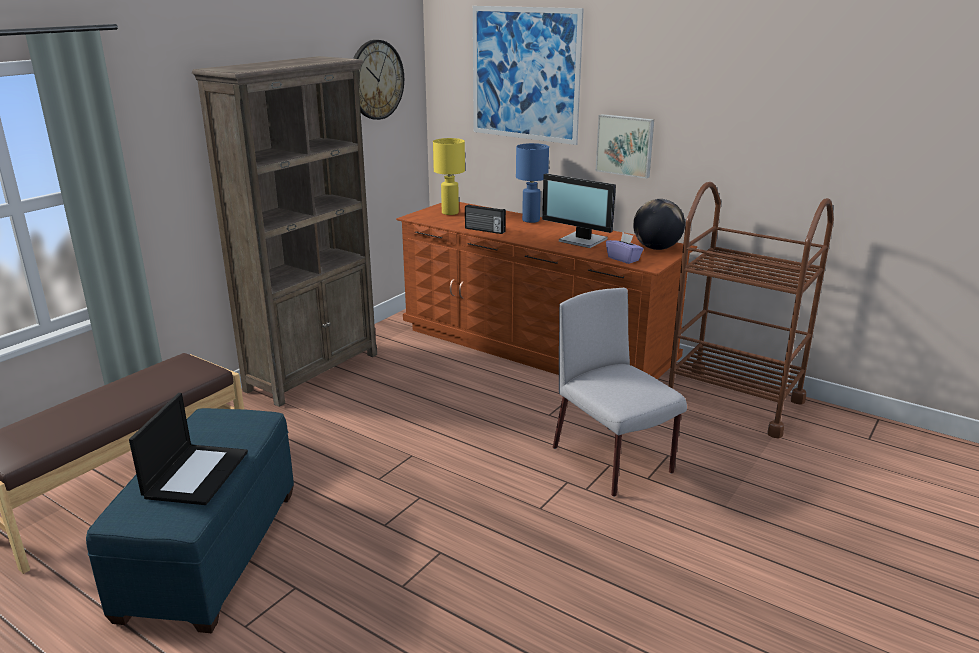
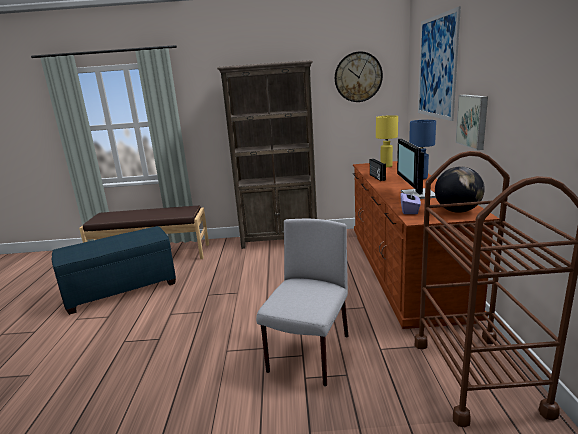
camera: 55 degrees right, 5 degrees down
laptop [129,393,248,505] -> none

